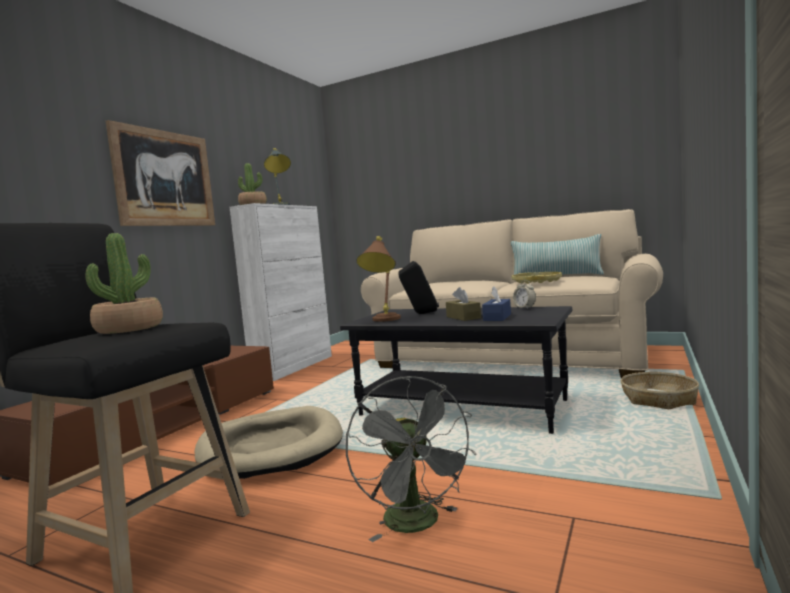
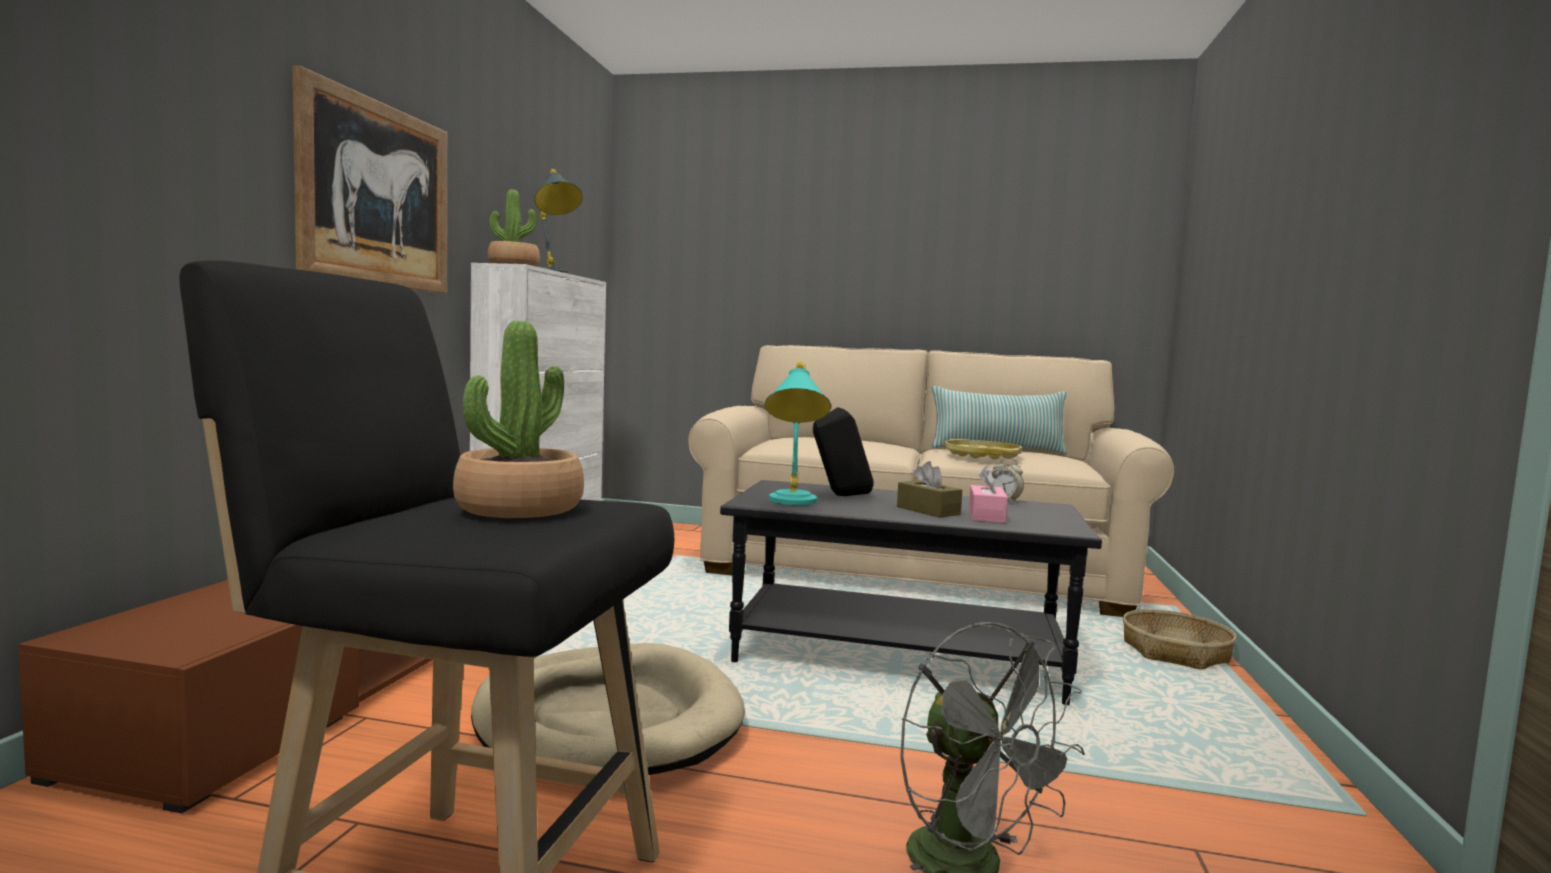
camera: 15 degrees left, 0 degrees up
brown table lamp [357,236,401,322] -> turquoise table lamp [765,361,831,505]
blue tissue box [482,286,511,321] -> pink tissue box [969,466,1008,523]

